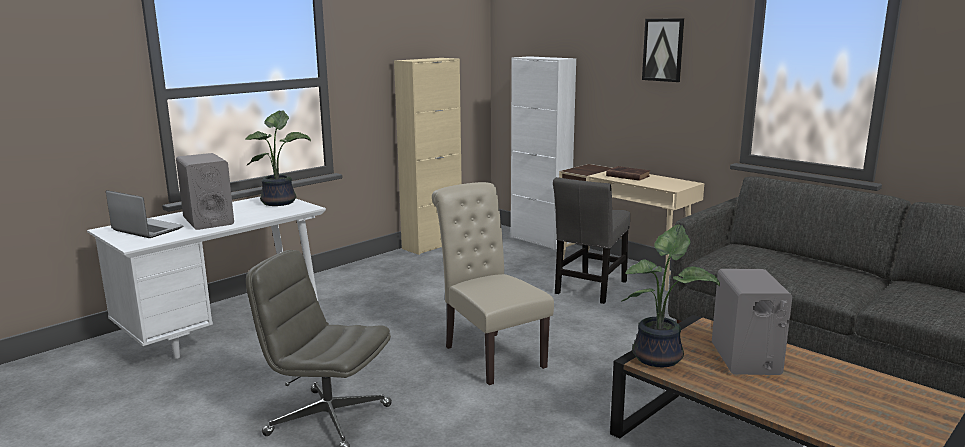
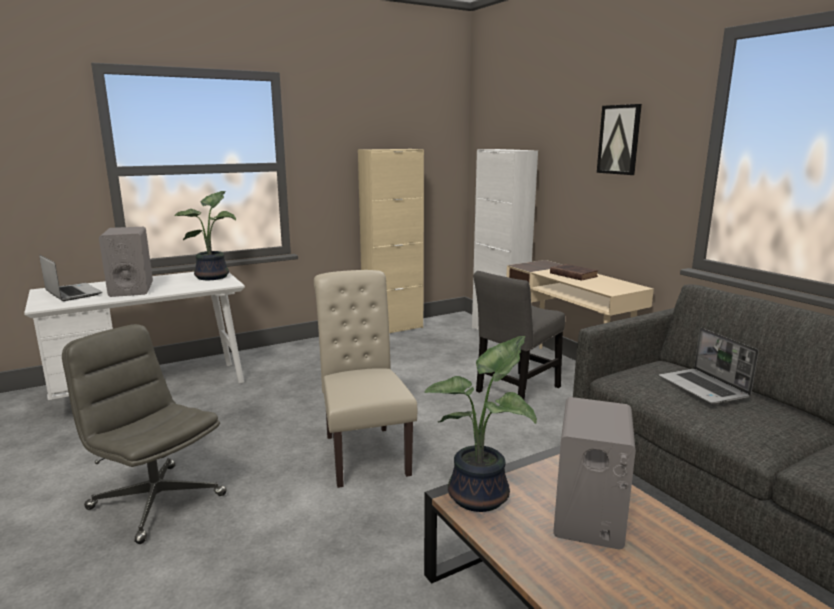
camera: 15 degrees right, 0 degrees up
none -> laptop [659,328,759,404]

